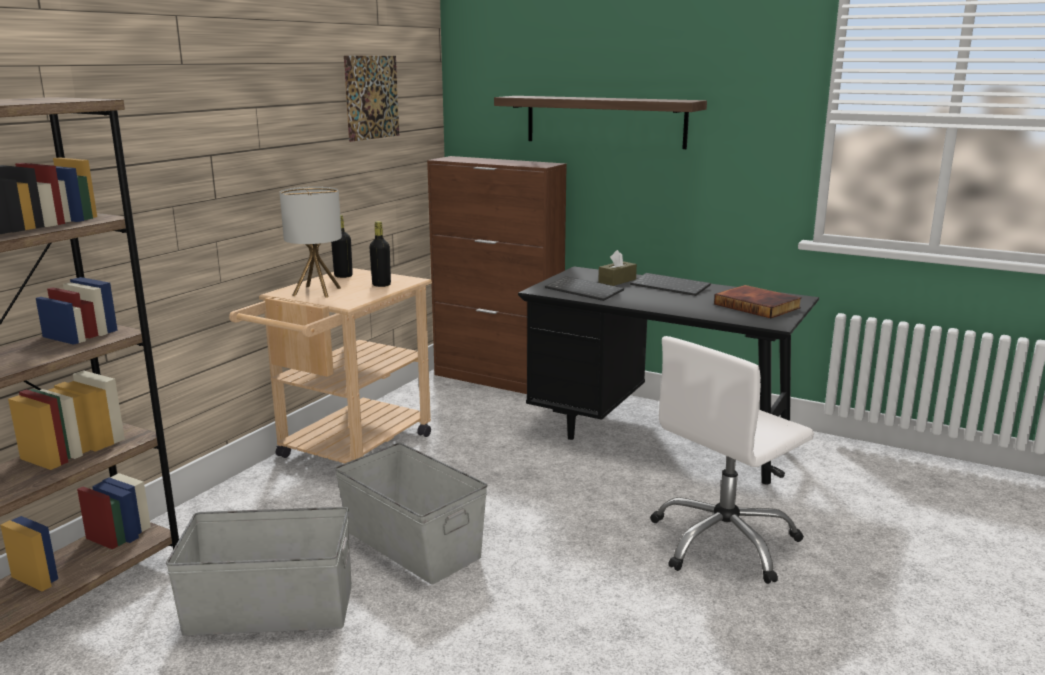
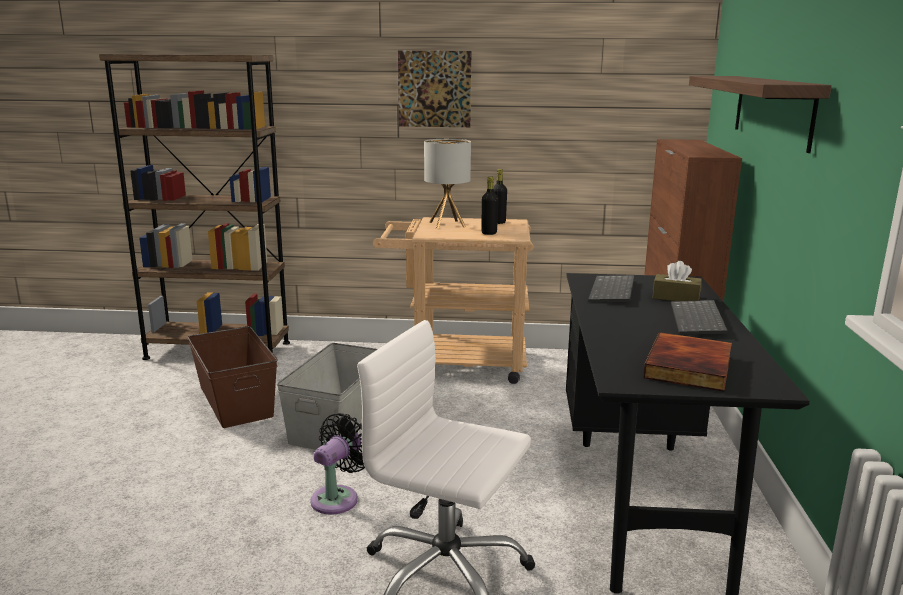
camera: 65 degrees right, 0 degrees up
grey storage box [166,507,352,636] -> brown storage box [187,326,278,428]
picture [344,56,399,142] -> picture moved to [398,51,472,127]
none -> black fan [310,413,365,515]

